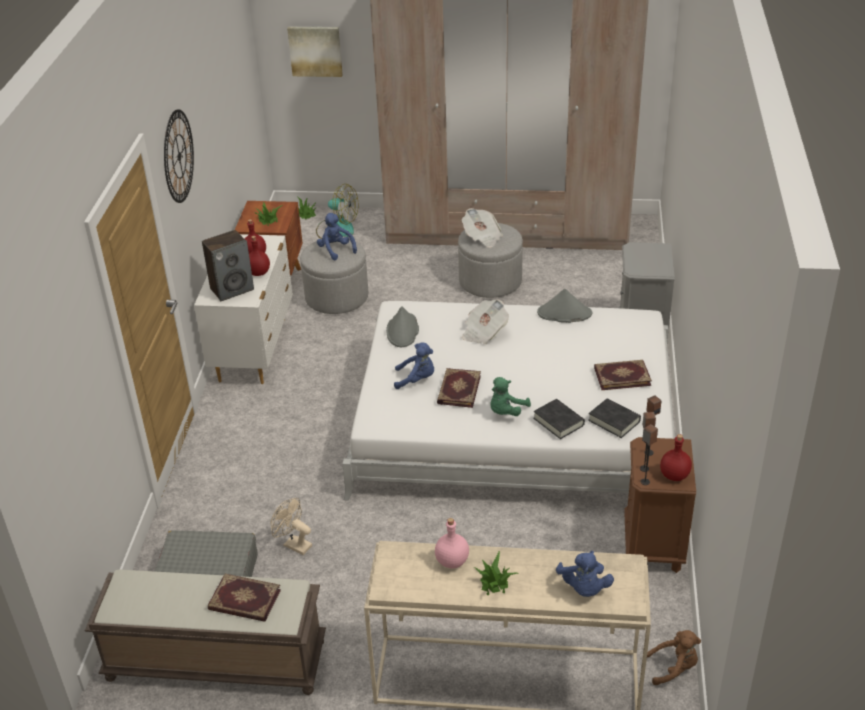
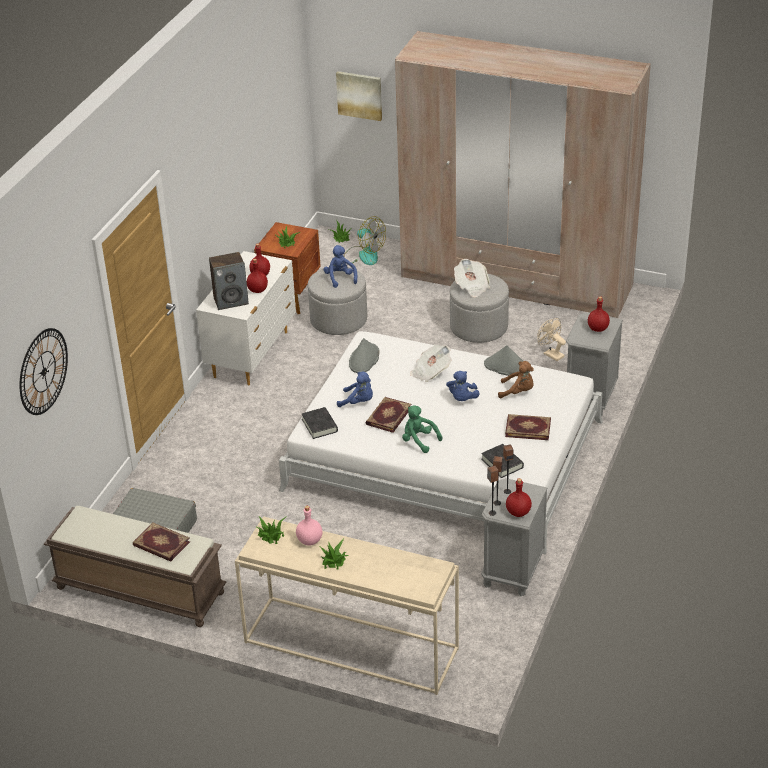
camera: 15 degrees right, 0 degrees up
wall clock [164,109,194,203] -> wall clock moved to [20,328,68,415]
beige fan [270,498,312,555] -> beige fan moved to [538,318,566,361]
green plush toy [490,377,531,416] -> green plush toy turned 75 degrees clockwise [402,405,442,453]
black book [533,399,585,439] -> black book moved to [302,407,338,439]
blue plush toy [556,551,614,597] -> blue plush toy moved to [446,371,480,401]
brown nightstand [624,437,696,573] -> grey nightstand [481,478,548,596]
brown plush toy [647,630,701,685] -> brown plush toy moved to [498,361,534,398]
none -> potted plant [255,516,287,544]
none -> red bottle [588,296,610,332]

